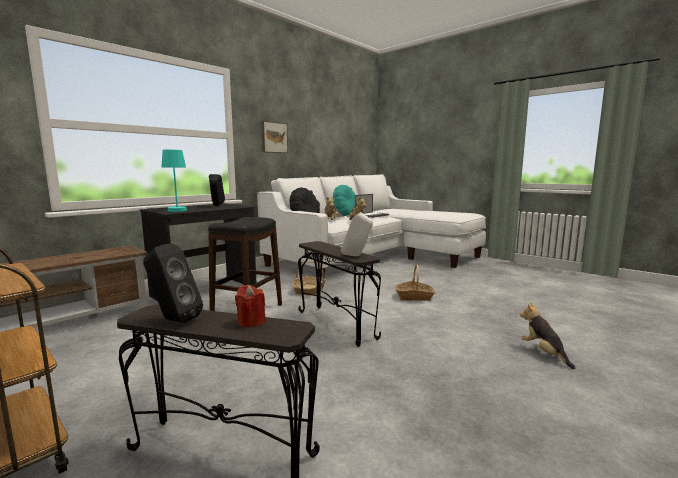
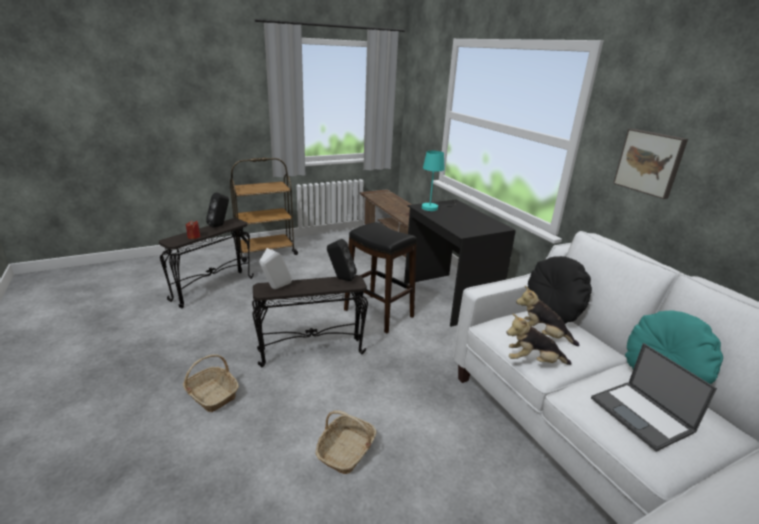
camera: 110 degrees right, 15 degrees up
black speaker [209,174,225,206] -> black speaker moved to [327,239,357,281]
basket [292,261,326,296] -> basket moved to [183,354,239,412]
plush toy [520,302,575,369] -> none

